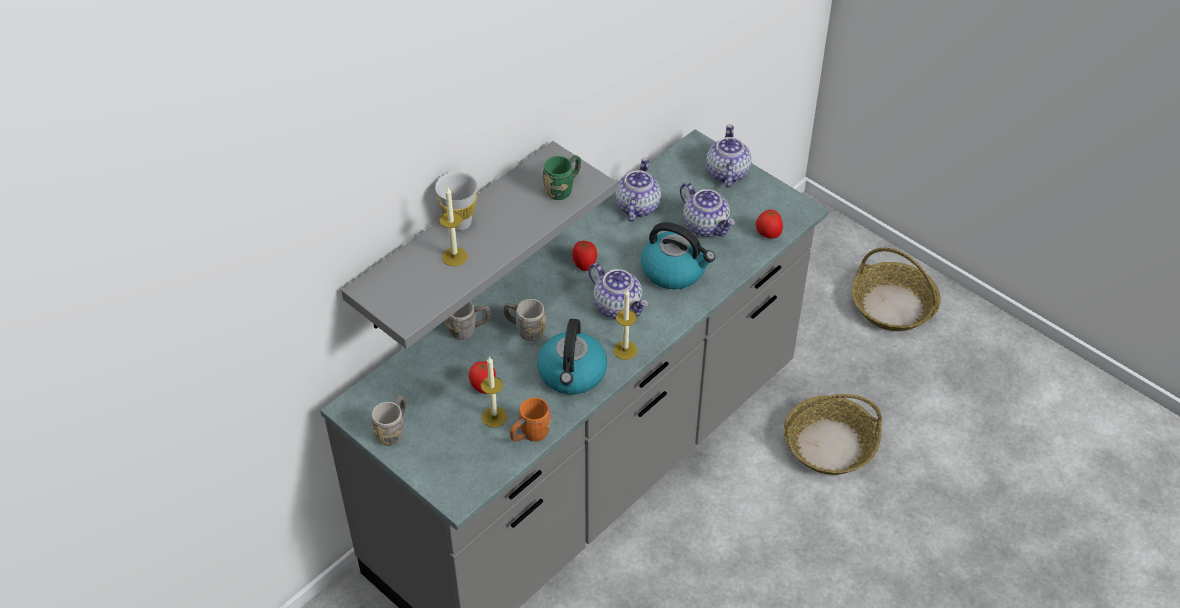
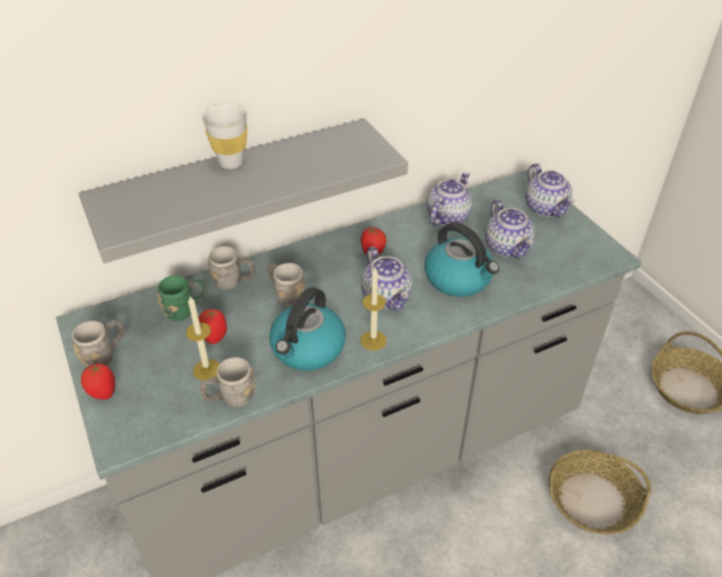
camera: 20 degrees right, 5 degrees down
candle [440,187,468,266] -> none
orange mug [510,397,551,442] -> grey mug [200,357,255,407]
green mug [543,155,581,200] -> green mug moved to [157,275,207,321]
teapot [706,124,752,188] -> teapot turned 135 degrees clockwise [526,163,574,217]
tomato [756,210,783,238] -> tomato moved to [81,363,115,400]

